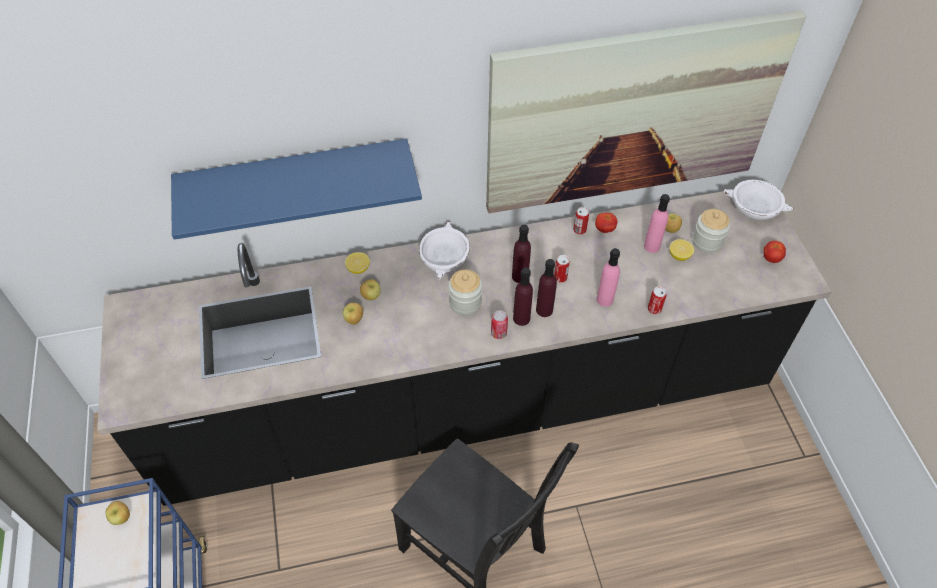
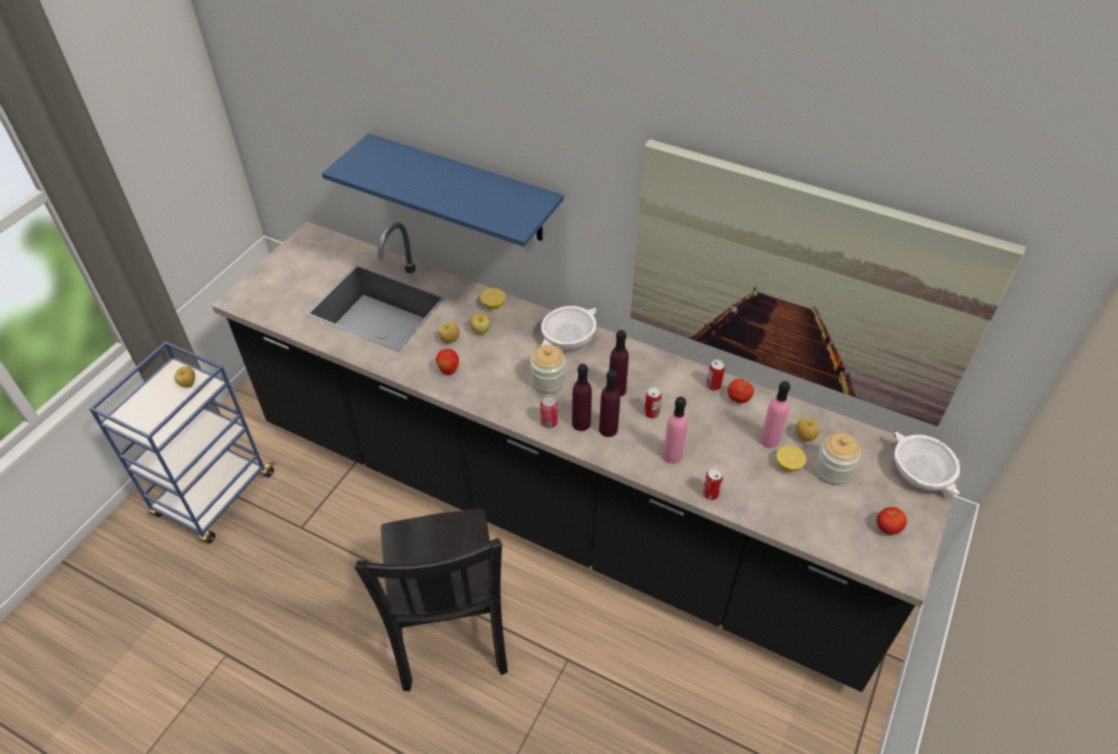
camera: 40 degrees right, 5 degrees down
none -> apple [436,349,459,375]

